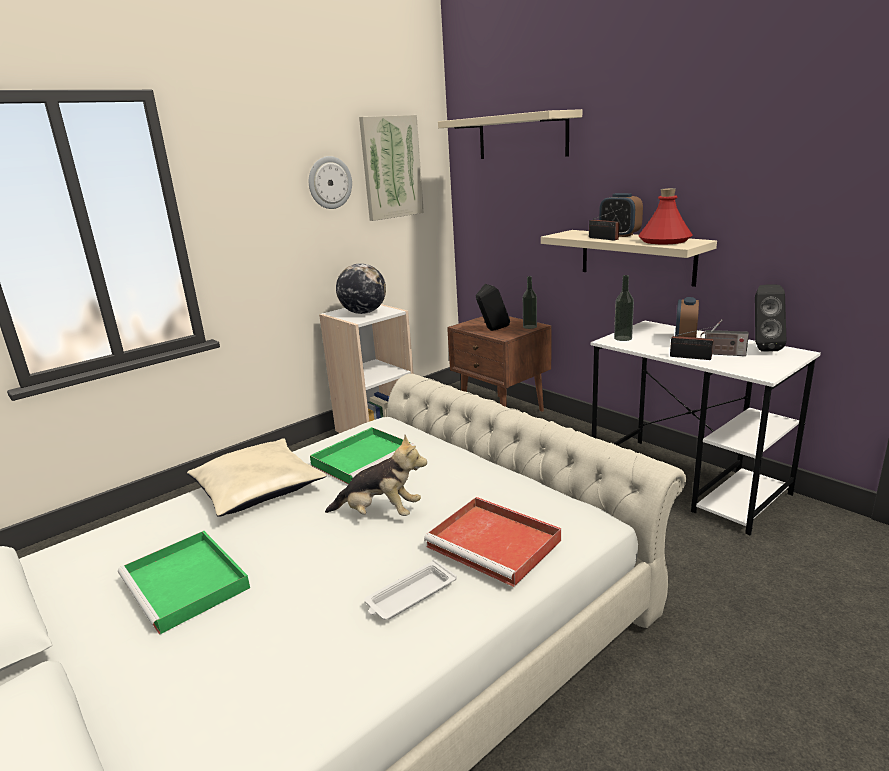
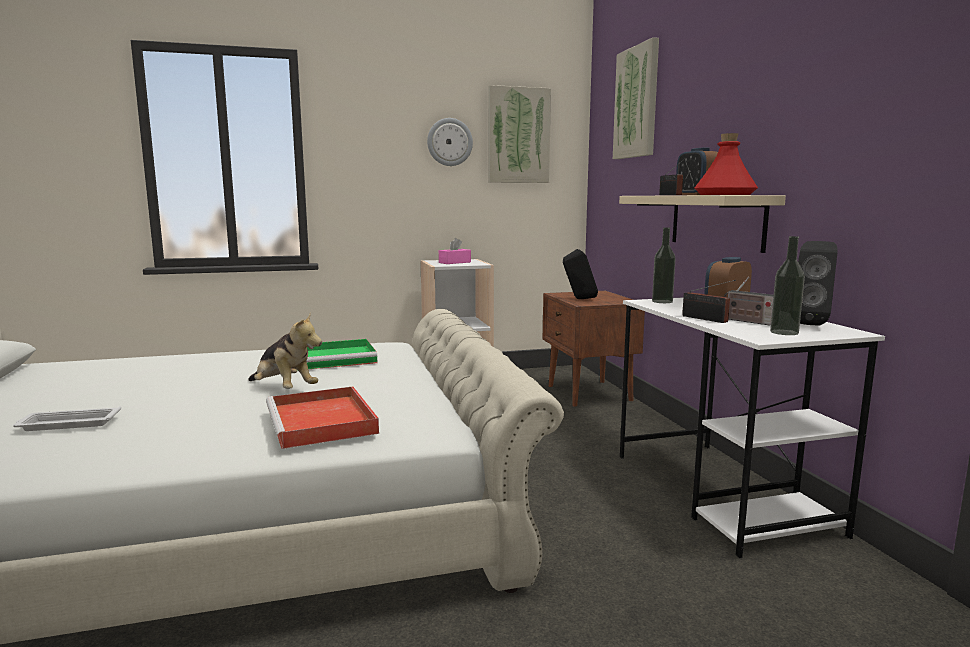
camera: 25 degrees right, 10 degrees down
green tray [118,531,250,635] -> none
beige pillow [187,438,327,517] -> none
globe [336,263,386,314] -> pink tissue box [439,238,471,264]
white tray [364,560,457,620] -> white tray moved to [13,406,121,431]
beige shelf [438,109,582,159] -> picture [613,37,659,159]
bottle [523,276,537,329] -> bottle moved to [770,236,805,335]

